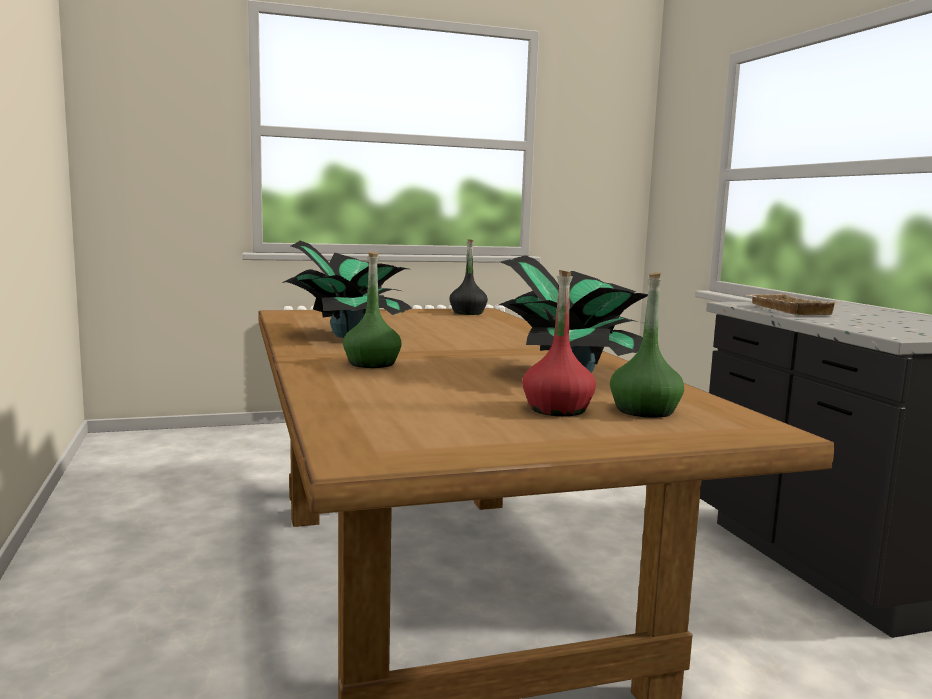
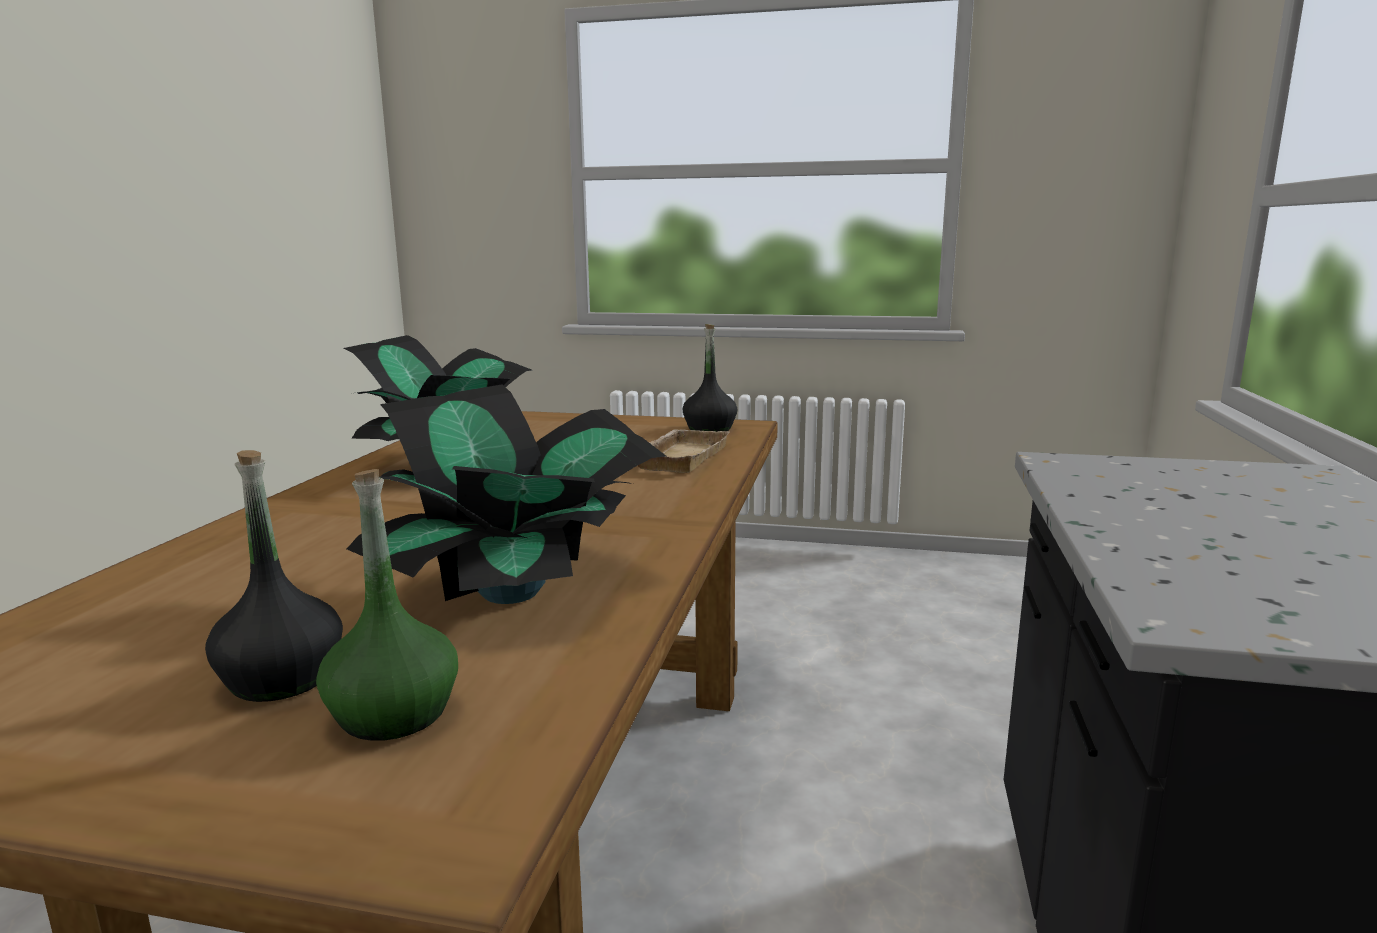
camera: 30 degrees right, 5 degrees up
green bottle [343,252,401,368] -> none
red bottle [522,270,596,416] -> black bottle [205,450,343,702]
beige tray [749,294,840,316] -> beige tray moved to [638,430,730,473]

